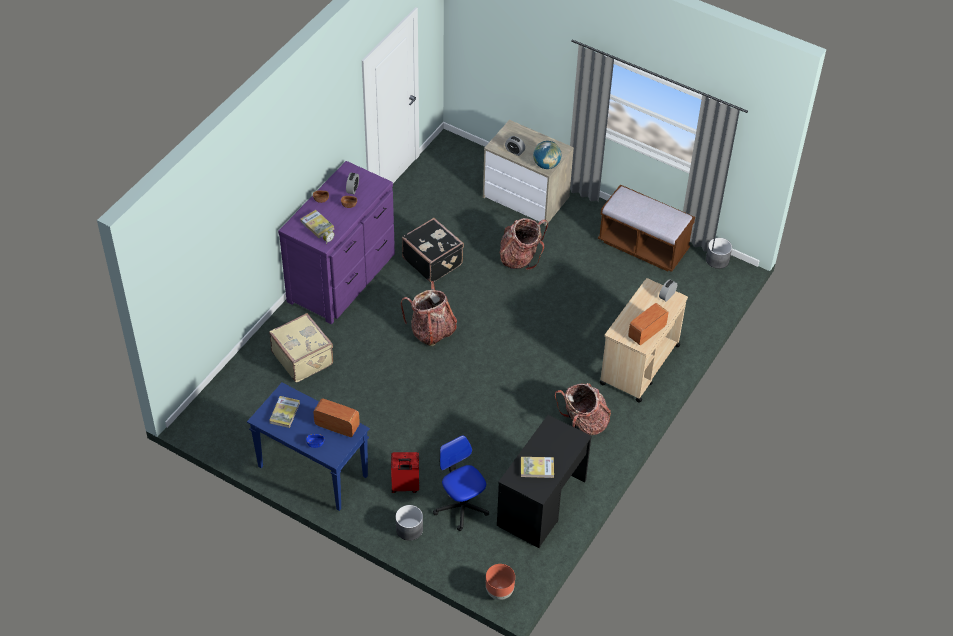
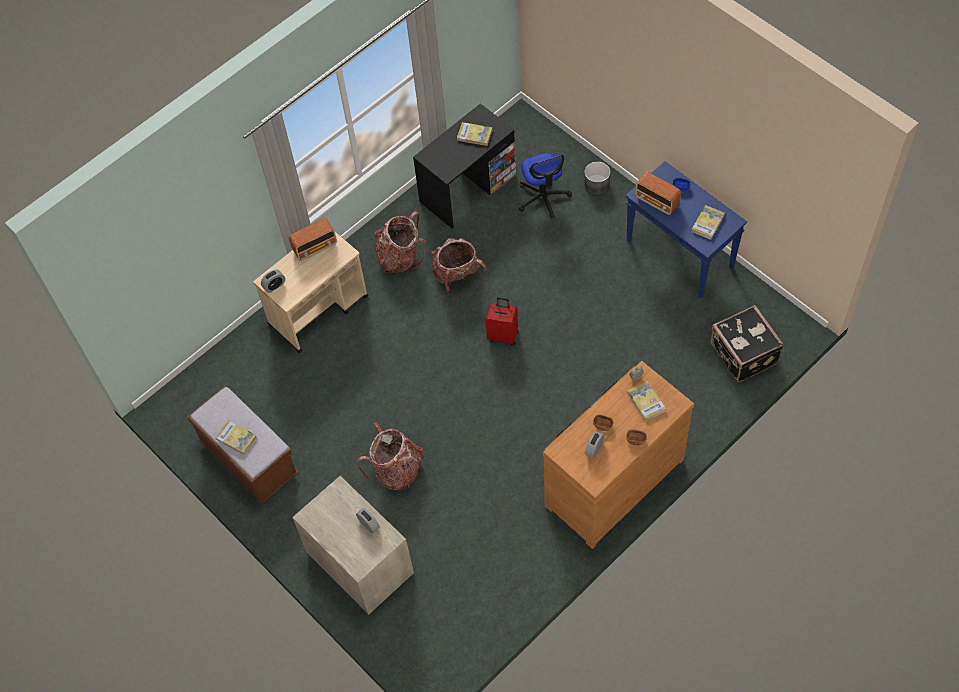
camera: 160 degrees left, 10 degrees up
beige suitcase [269,313,333,382] -> none
purple dresser [278,161,395,324] -> brown dresser [543,361,694,549]
red suitcase [391,452,419,493] -> red suitcase moved to [485,297,518,346]
backpack [401,281,457,346] -> backpack moved to [431,238,487,292]
black suitcase [402,218,464,283] -> black suitcase moved to [710,305,784,382]
brown planter [486,564,515,600] -> none
globe [533,141,561,169] -> none
grey planter [706,238,732,269] -> none
none -> book [215,420,257,455]

